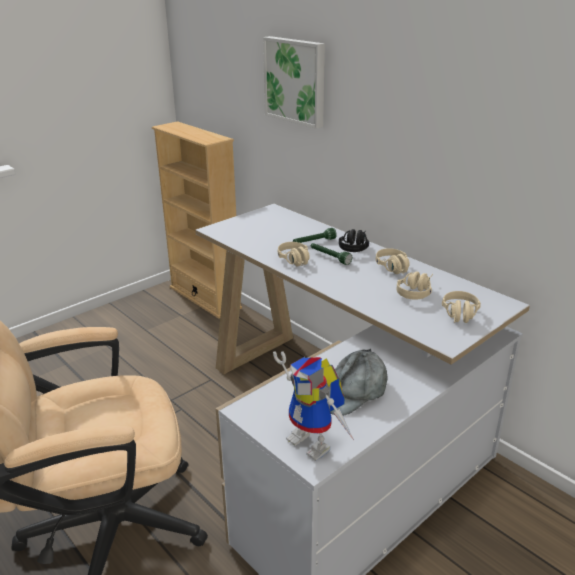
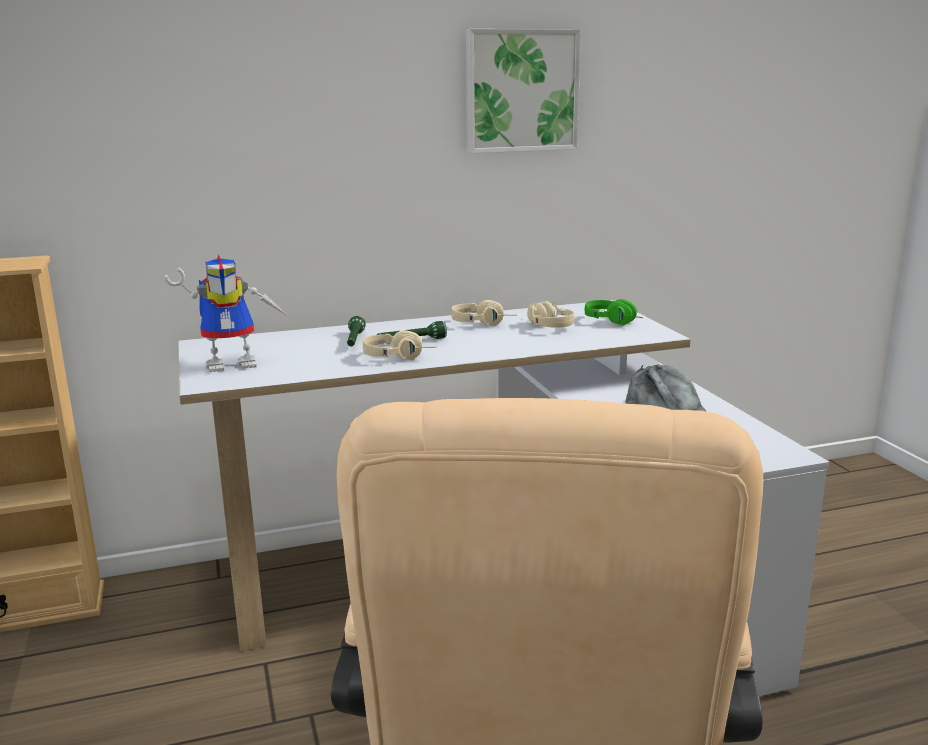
camera: 65 degrees left, 10 degrees down
picture [263,36,325,129] -> picture moved to [465,29,581,153]
toy robot [273,352,355,461] -> toy robot moved to [164,254,288,372]
black headphones [339,229,369,252] -> none
beige headphones [442,291,481,323] -> green headphones [585,299,643,325]

